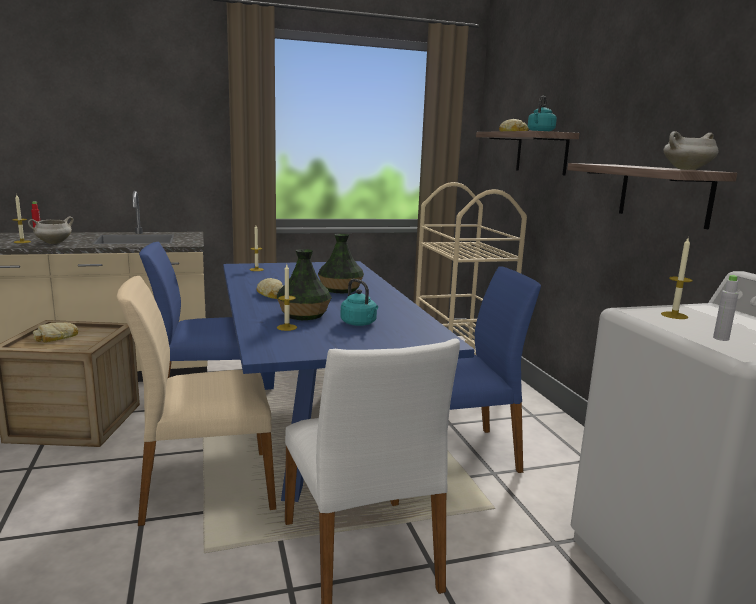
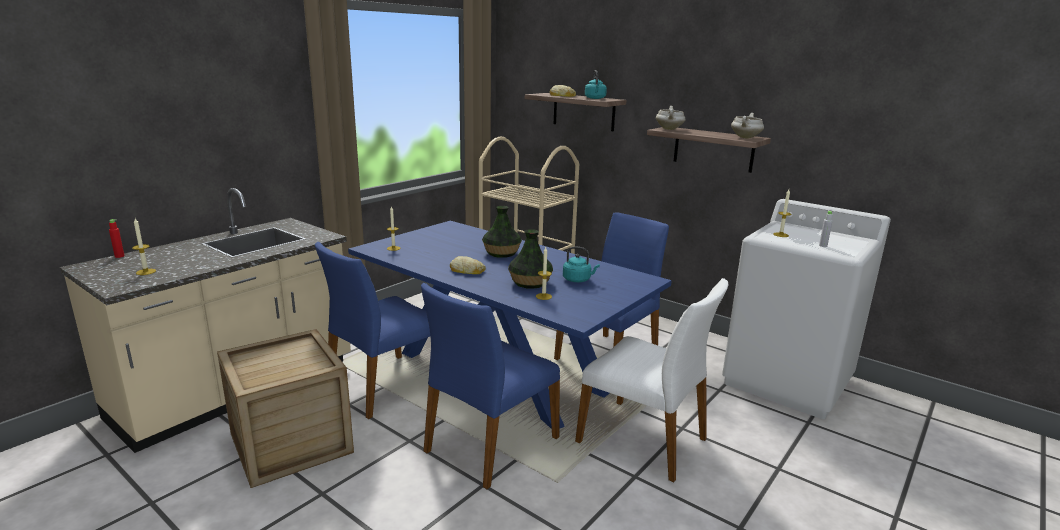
camera: 35 degrees left, 5 degrees up
white cooking pot [28,216,74,244] -> white cooking pot moved to [656,106,685,130]
bread [33,322,78,342] -> none
beige chair [117,276,276,526] -> blue chair [421,283,560,489]

